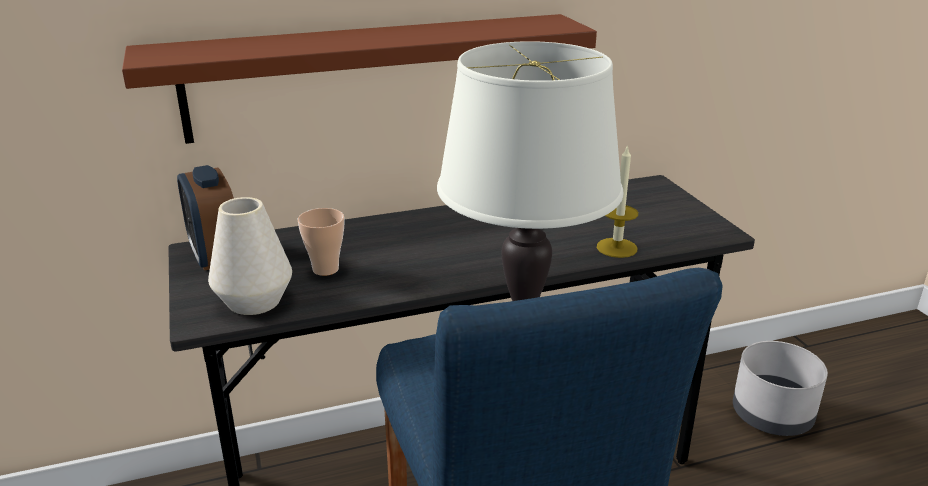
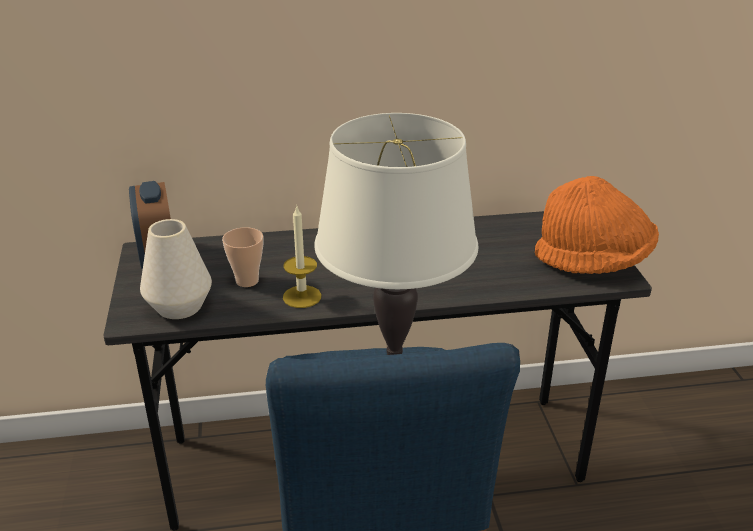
camera: 10 degrees right, 5 degrees up
brown shelf [122,14,597,144] -> none
candle [597,145,638,258] -> candle moved to [283,205,321,308]
grey planter [733,341,828,436] -> none
none -> orange hat [535,176,659,274]

